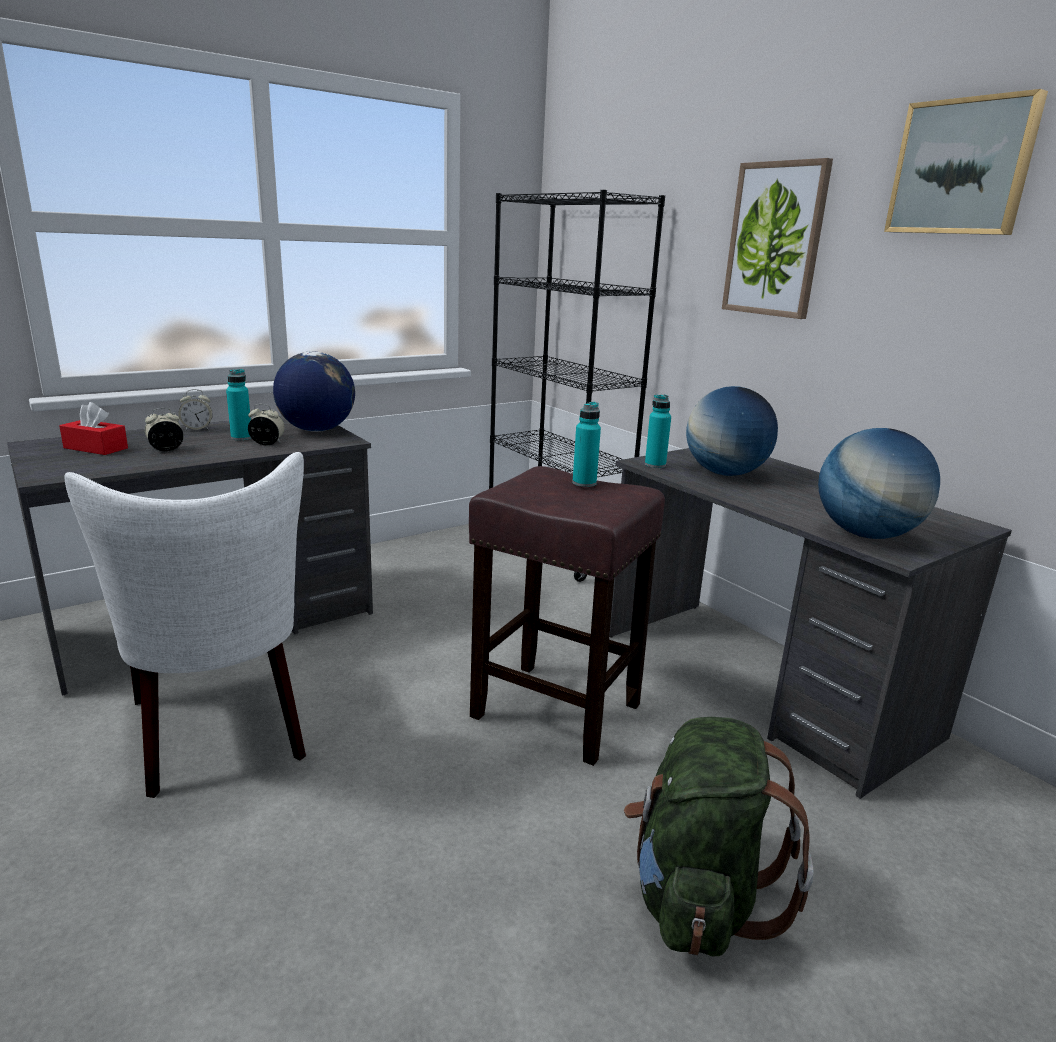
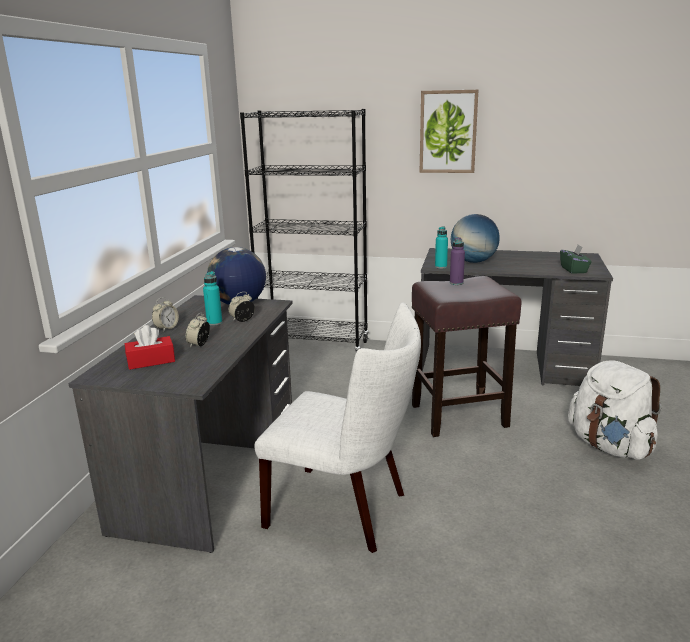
camera: 40 degrees left, 0 degrees up
turquoise bottle [572,402,601,487] -> purple bottle [450,237,465,285]
green backpack [624,717,814,956] -> white backpack [568,360,662,460]
globe [818,428,940,539] -> green tissue box [560,245,592,274]
picture [884,89,1048,235] -> none

